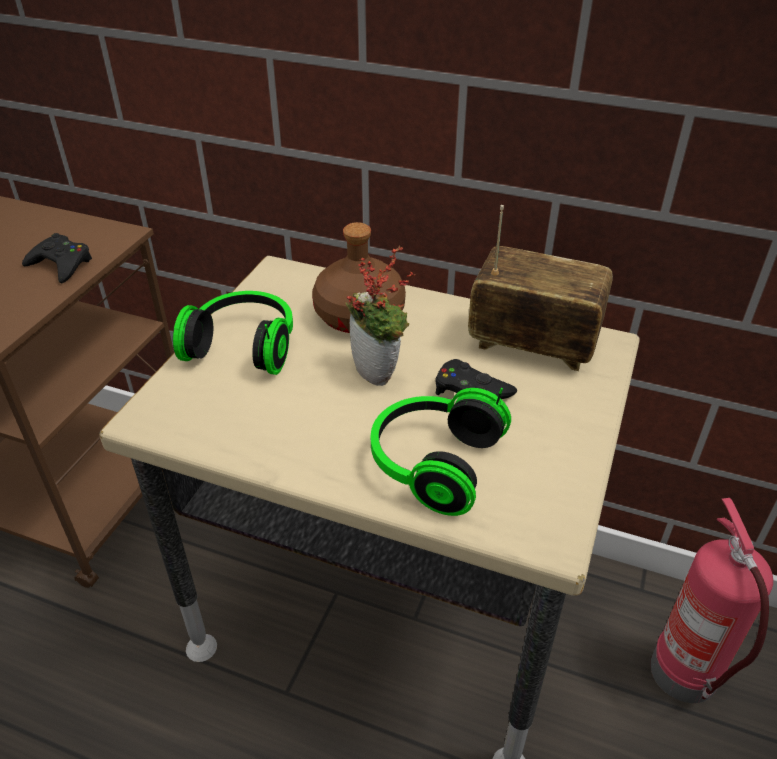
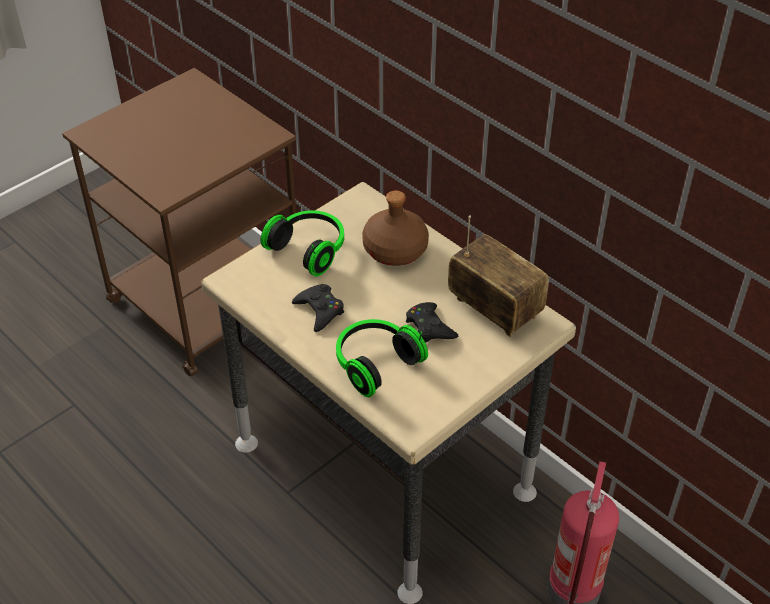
camera: 25 degrees right, 5 degrees up
black game controller [22,233,92,283] -> black game controller moved to [292,284,344,332]
potted plant [346,245,415,386] -> none

